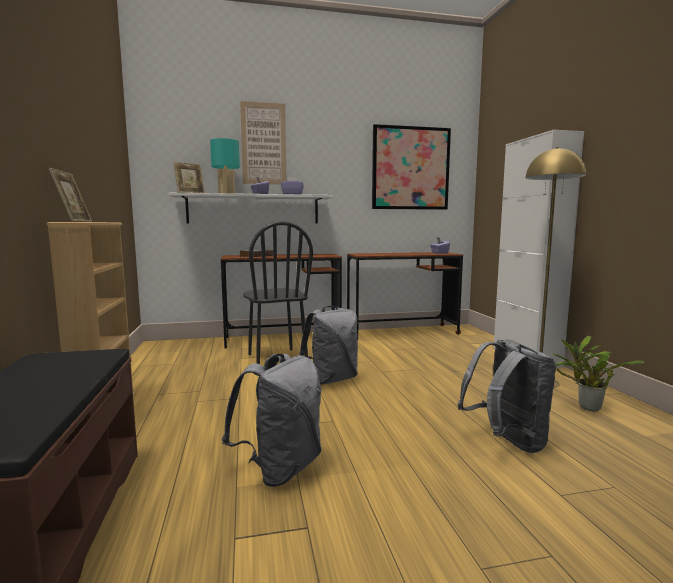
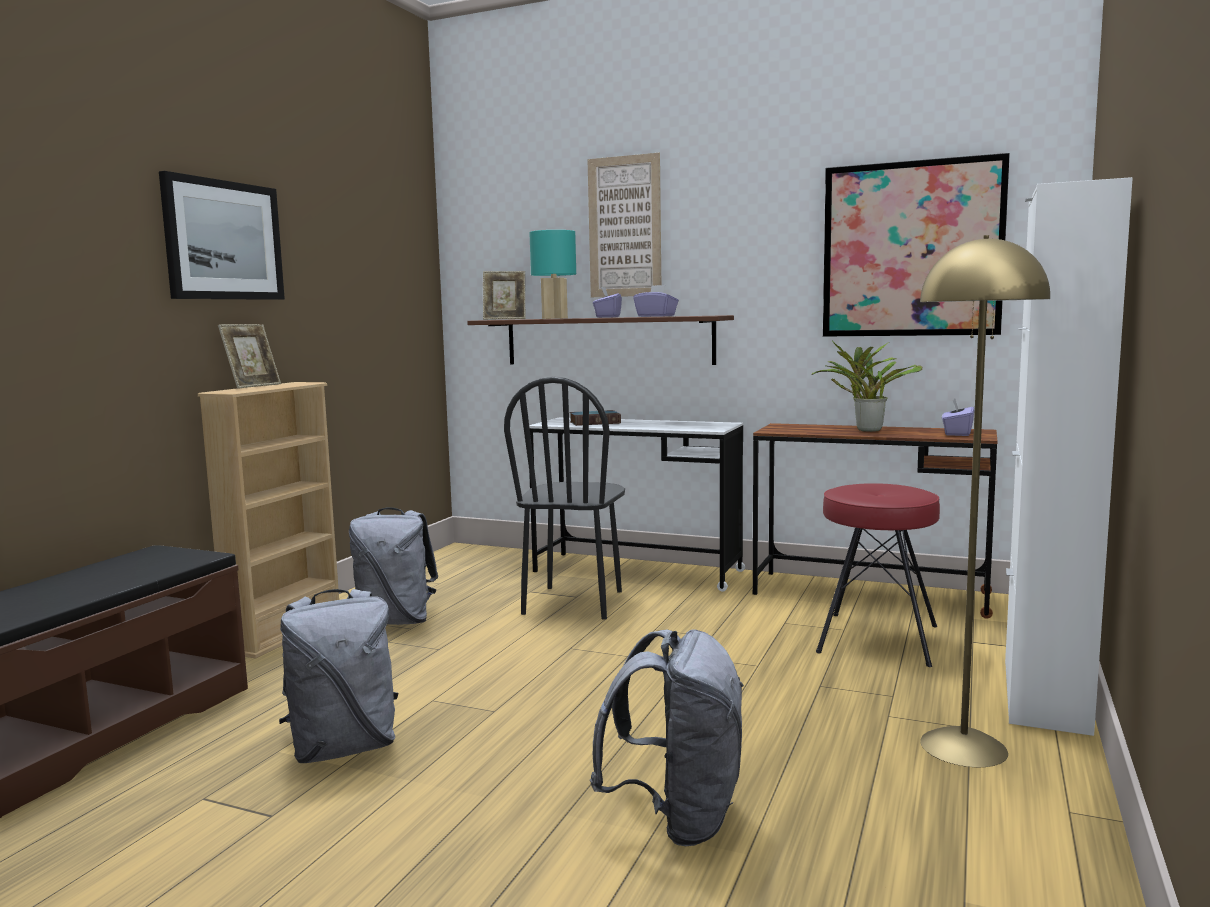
camera: 35 degrees right, 0 degrees up
white shelf [168,193,333,223] -> brown shelf [467,315,734,365]
brown desk [221,254,342,349] -> white desk [529,418,745,592]
grey backpack [299,306,358,385] -> grey backpack moved to [349,507,438,625]
potted plant [553,336,644,411] -> potted plant moved to [811,340,922,432]
none -> picture [159,171,285,300]
none -> red stool [816,483,940,667]

